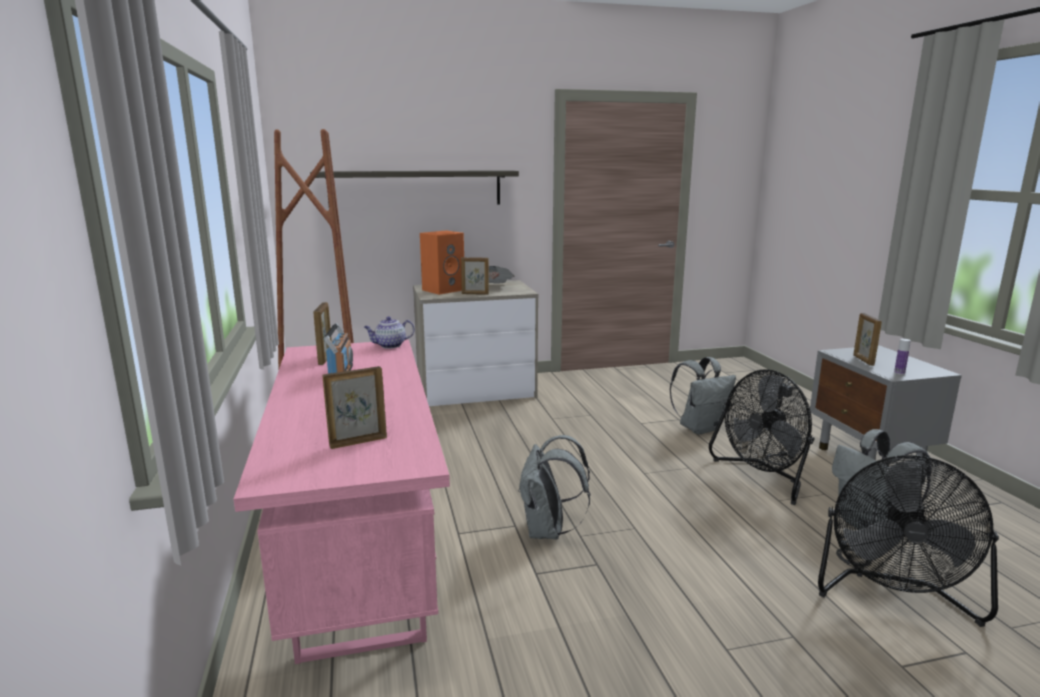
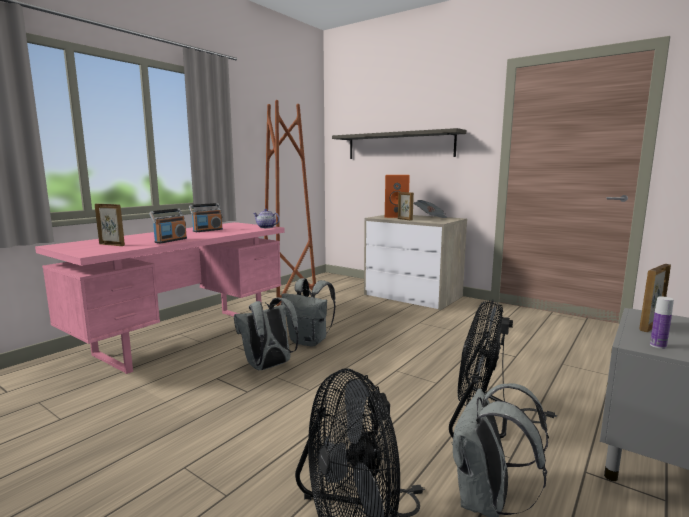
camera: 50 degrees right, 5 degrees down
picture frame [313,302,332,365] -> none
grey backpack [670,357,736,435] -> grey backpack moved to [281,278,336,347]
none -> radio [149,209,187,244]

